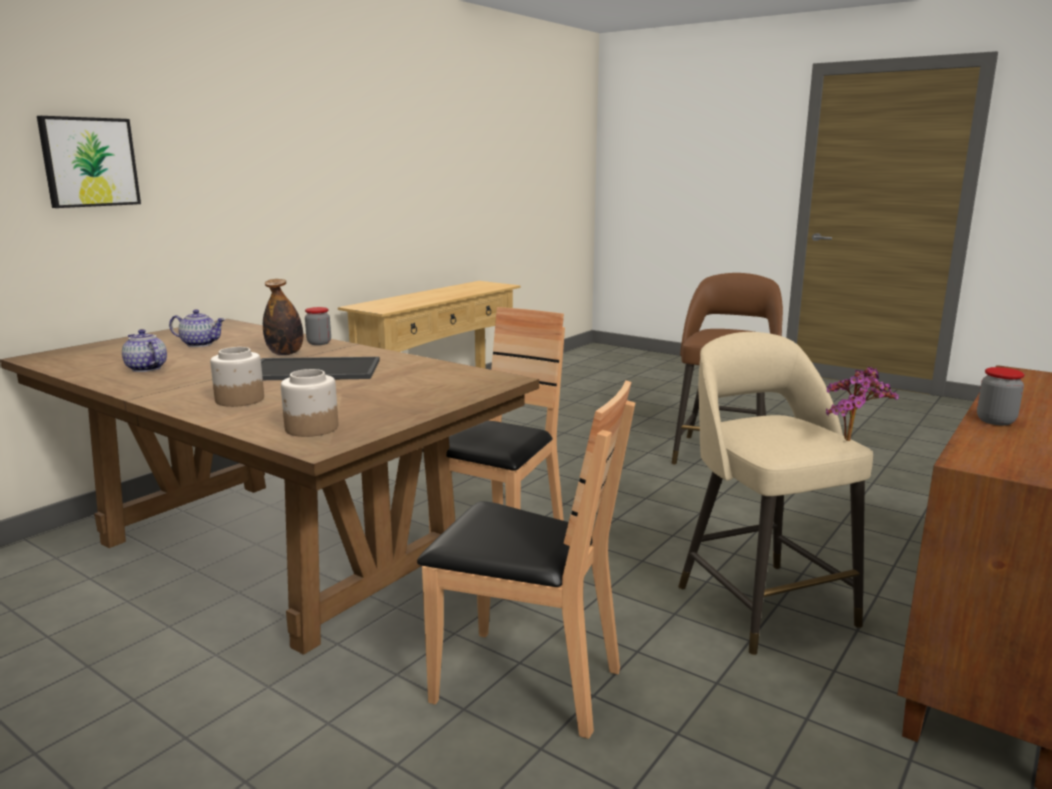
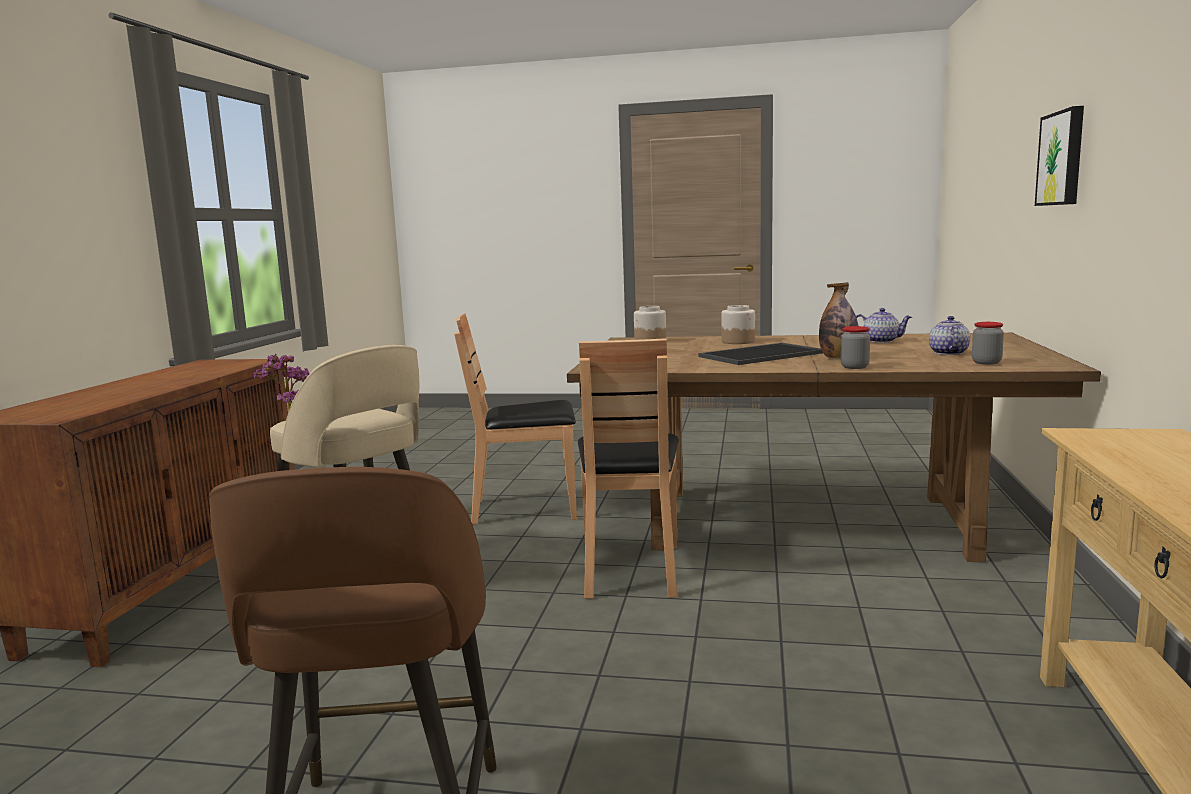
camera: 155 degrees right, 5 degrees down
teapot [169,309,225,347] -> teapot turned 120 degrees clockwise [929,316,970,355]
jar [977,367,1025,426] -> jar moved to [972,322,1004,365]

